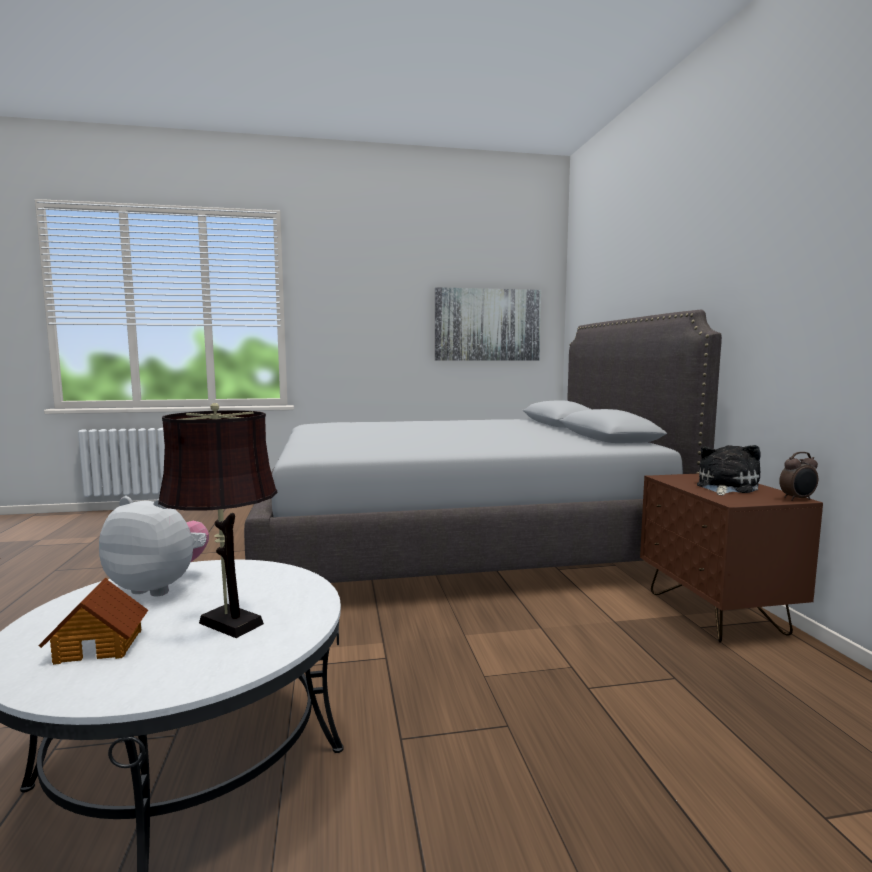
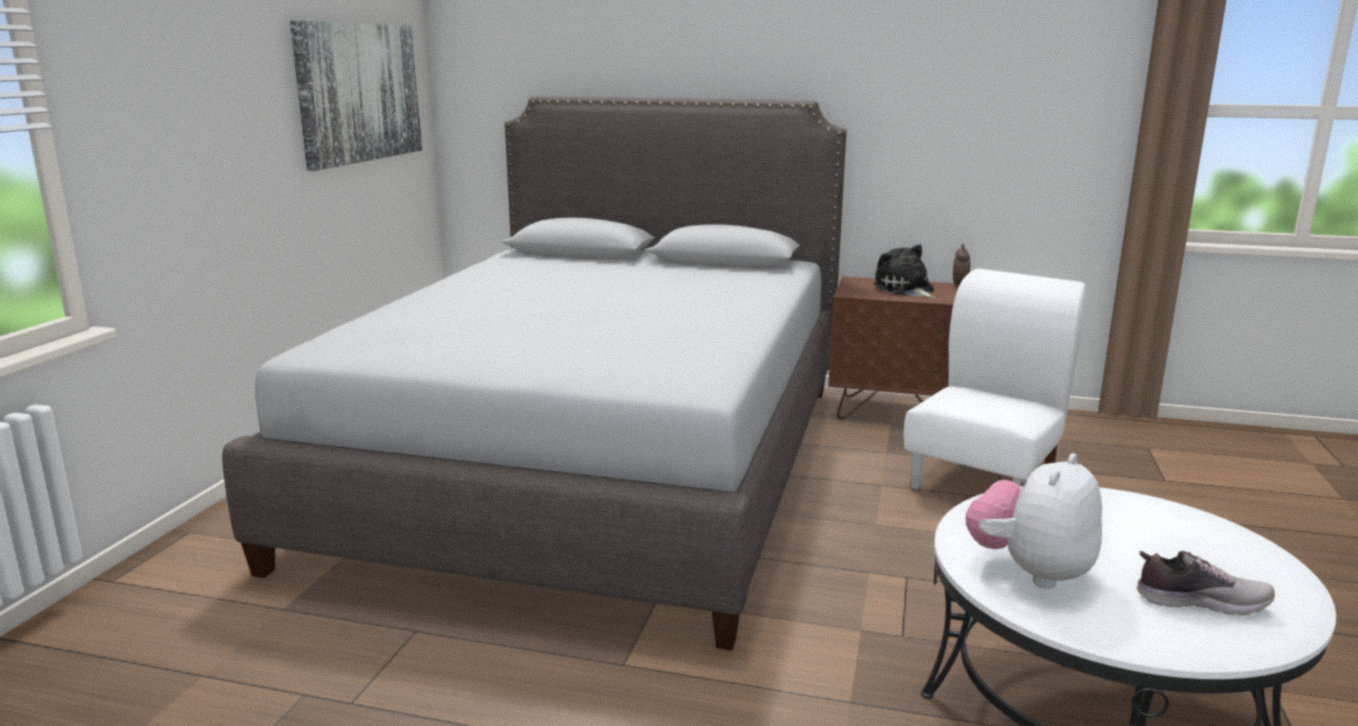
camera: 65 degrees left, 10 degrees up
toy house [38,577,148,665] -> shoe [1137,551,1275,615]
brown table lamp [158,403,278,638] -> none
none -> white chair [903,268,1086,490]

